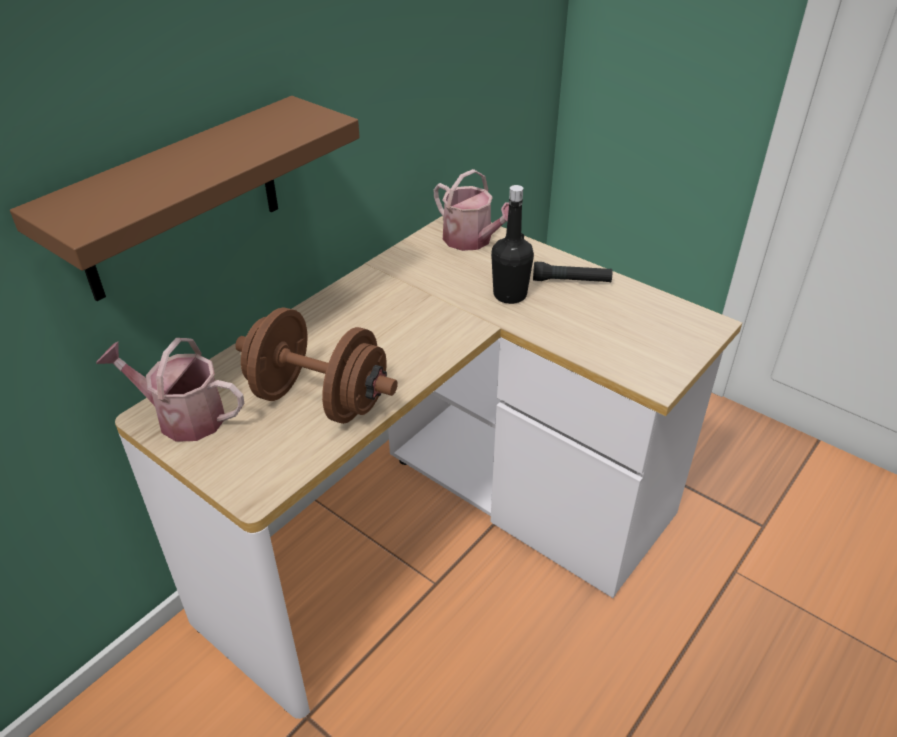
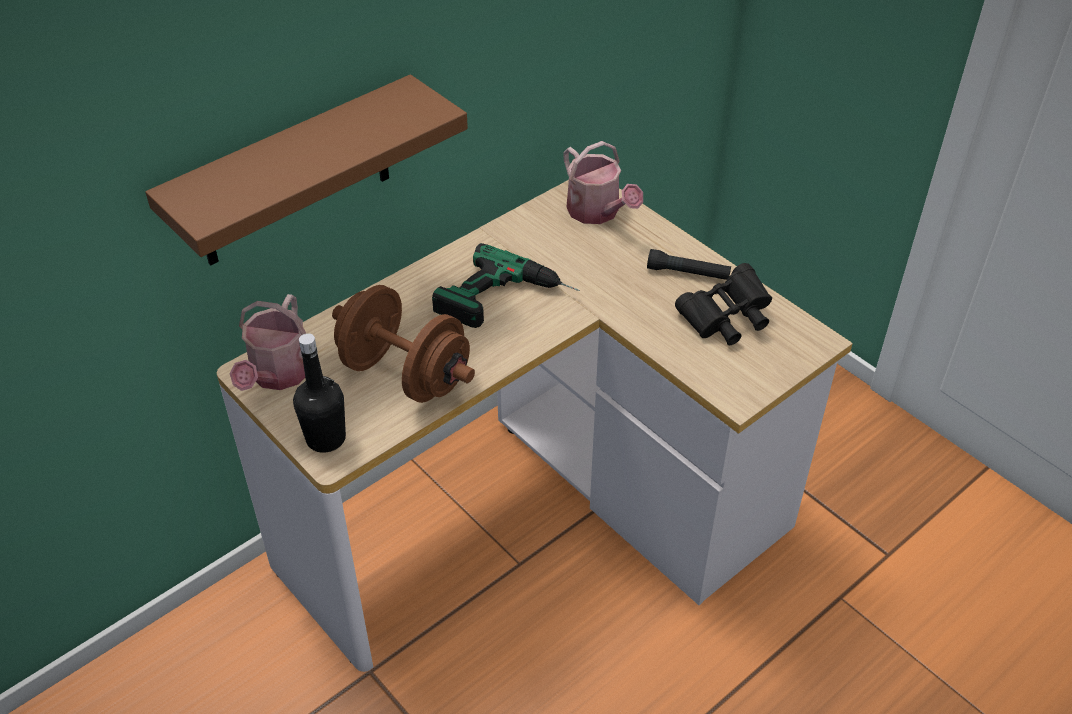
camera: 10 degrees right, 5 degrees up
watering can [96,338,244,442] -> watering can turned 105 degrees counterclockwise [229,294,306,391]
black bottle [491,185,534,304] -> black bottle moved to [293,333,346,452]
none -> power drill [432,243,580,328]
none -> black binoculars [675,263,772,345]

